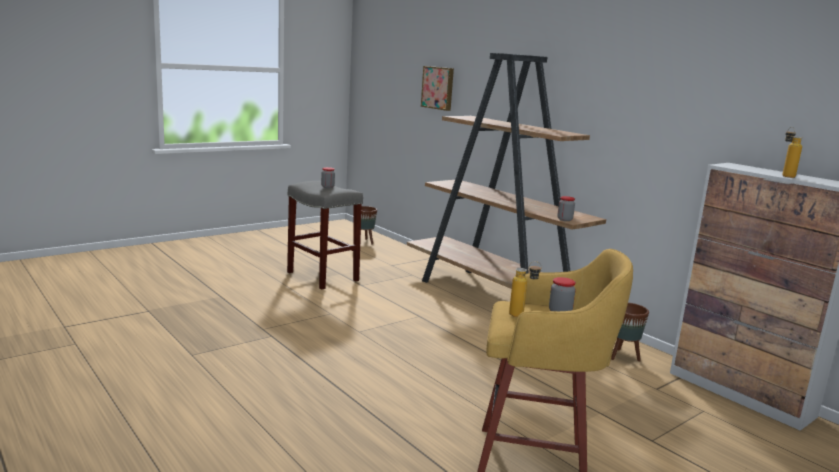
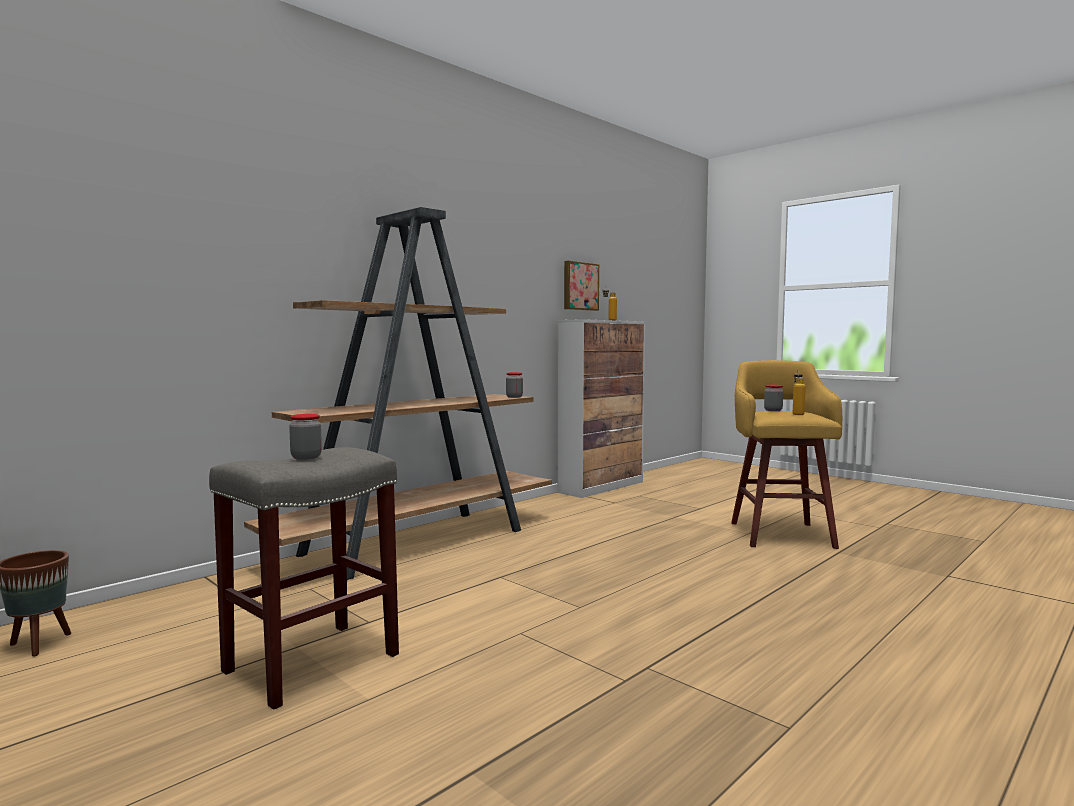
camera: 95 degrees left, 10 degrees down
picture [421,66,454,111] -> picture moved to [564,261,599,311]
brown planter [611,303,649,361] -> none

